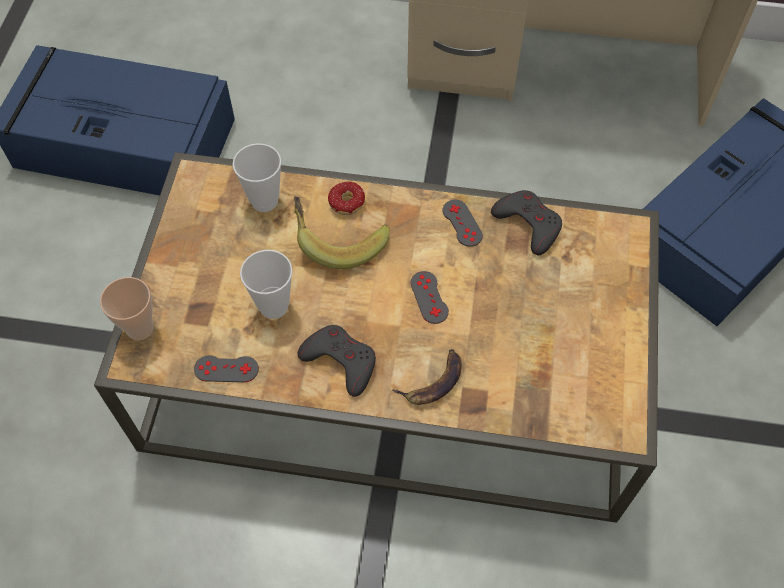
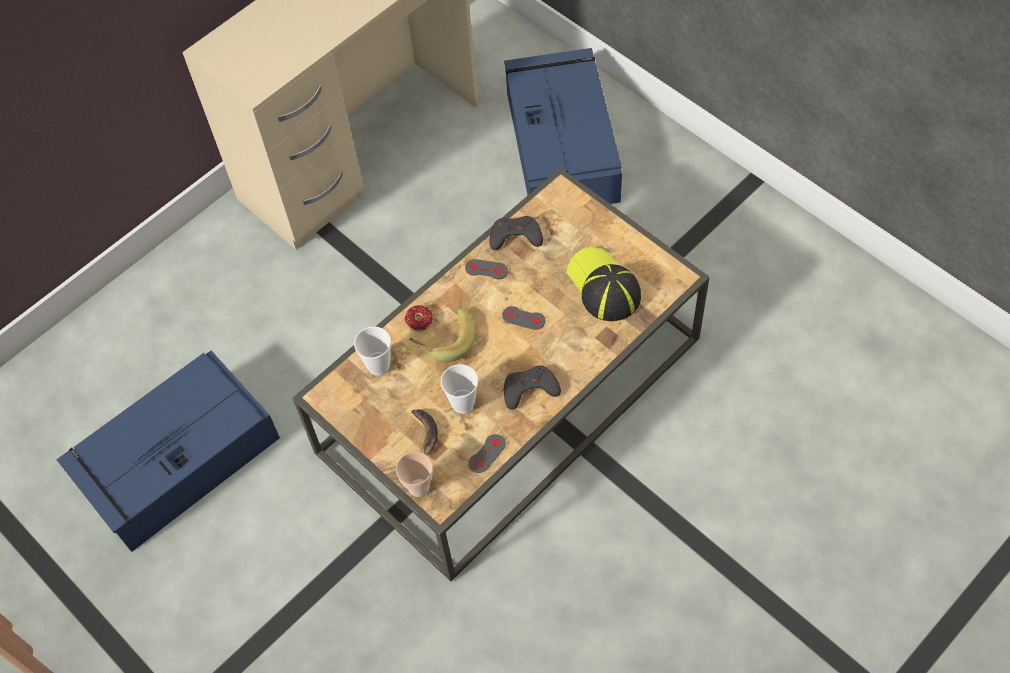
camera: 50 degrees left, 0 degrees up
banana [393,349,462,405] -> banana moved to [412,409,438,455]
none -> cap [566,247,641,321]

